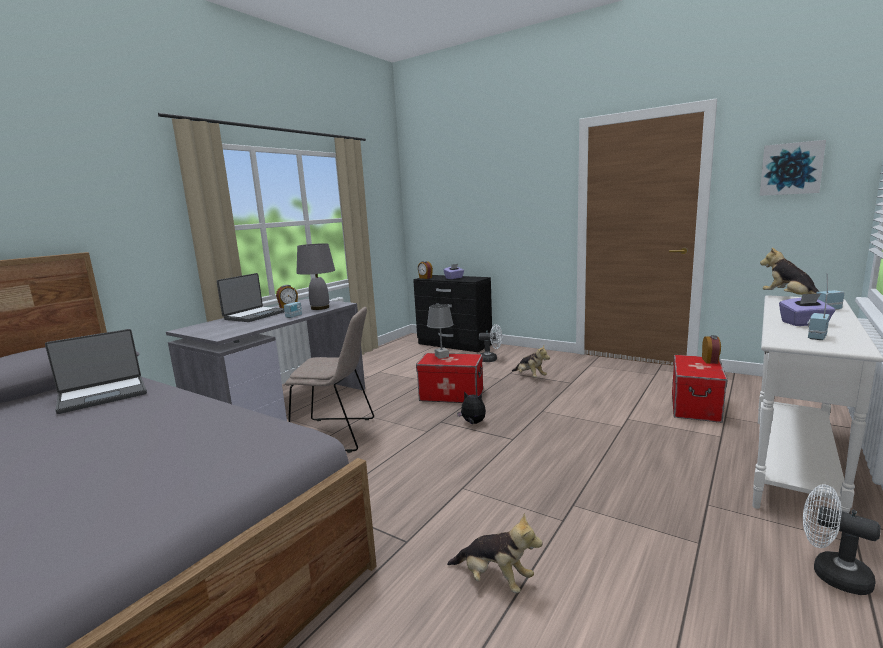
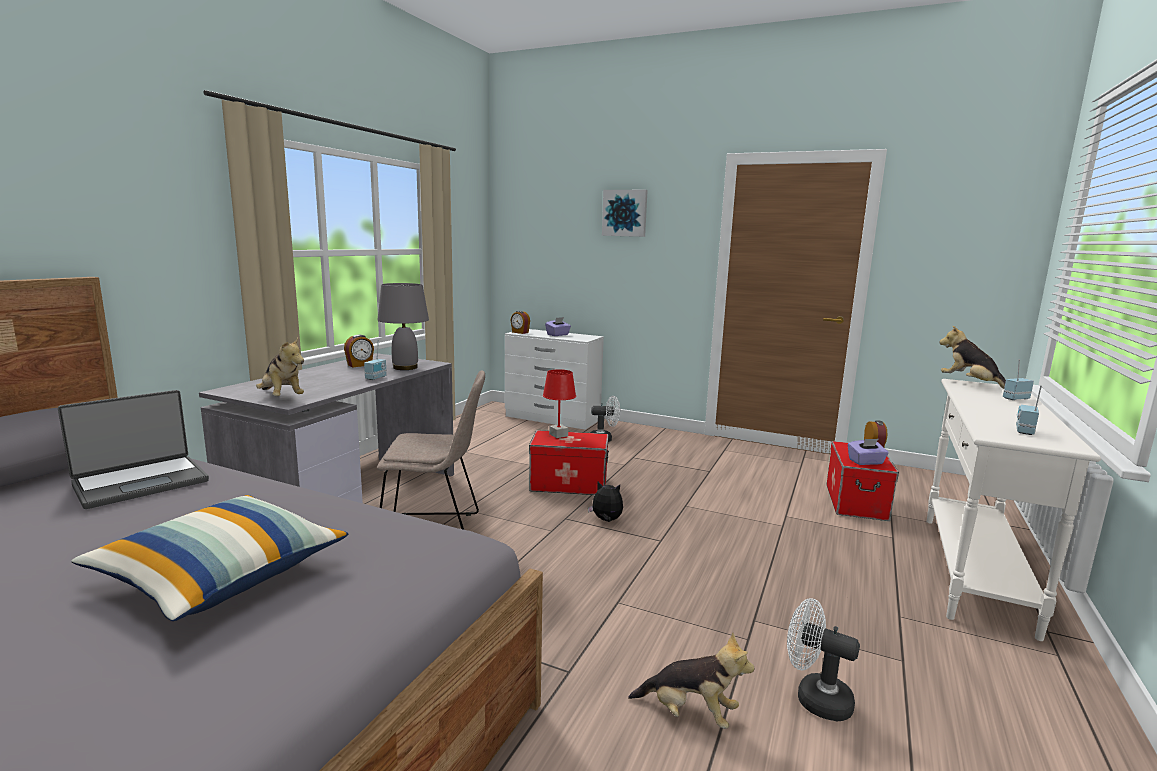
camera: 10 degrees left, 0 degrees up
laptop [217,273,285,322] -> none
black dresser [413,275,493,352] -> white dresser [505,329,604,430]
grey table lamp [427,304,454,359] -> red table lamp [543,369,576,438]
plush toy [512,346,550,377] -> plush toy moved to [256,338,304,396]
picture [759,140,826,196] -> picture moved to [602,190,648,237]
purple tissue box [779,293,836,326] -> purple tissue box moved to [848,439,889,465]
white fan [803,484,881,595] -> white fan moved to [787,598,860,721]
none -> pillow [71,495,348,621]

